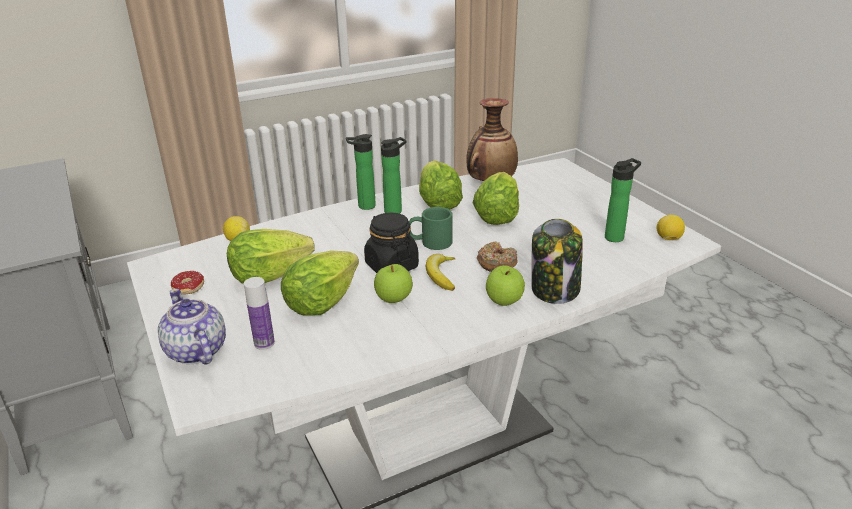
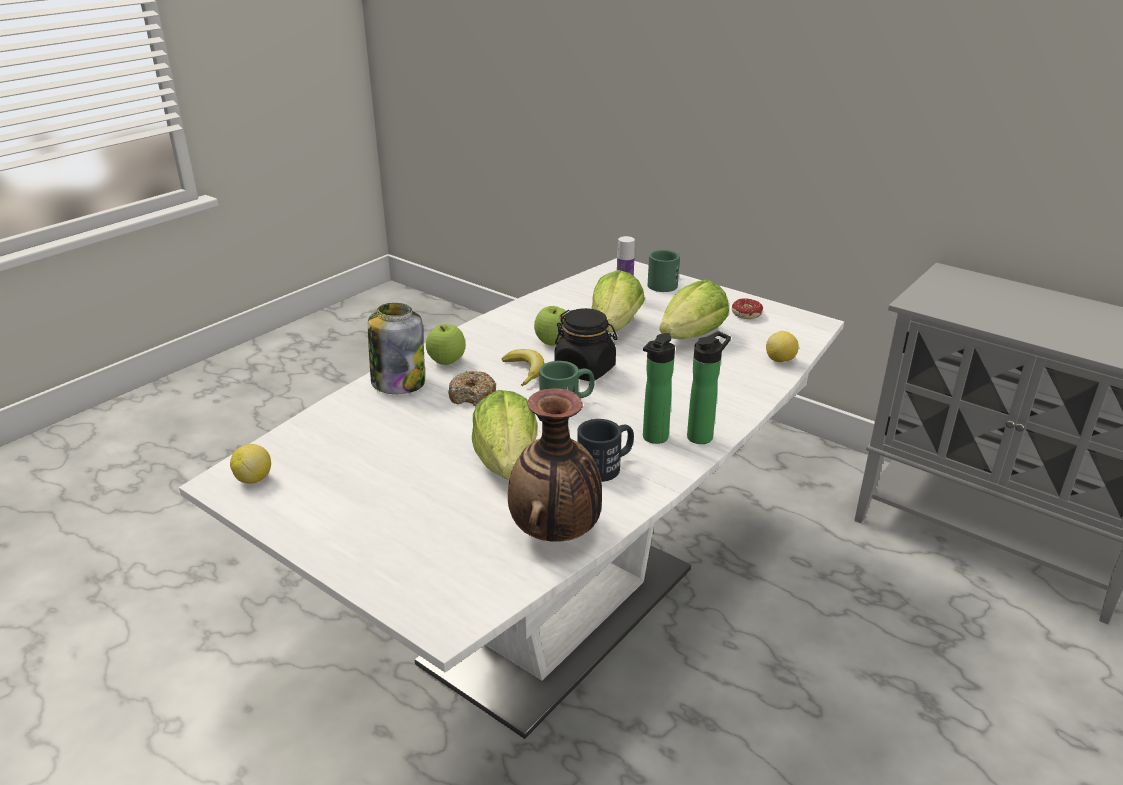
camera: 155 degrees right, 0 degrees up
teapot [158,289,226,365] -> green mug [648,250,680,292]
lettuce [419,160,463,210] -> black mug [577,419,634,482]
bottle [605,158,641,242] -> none

